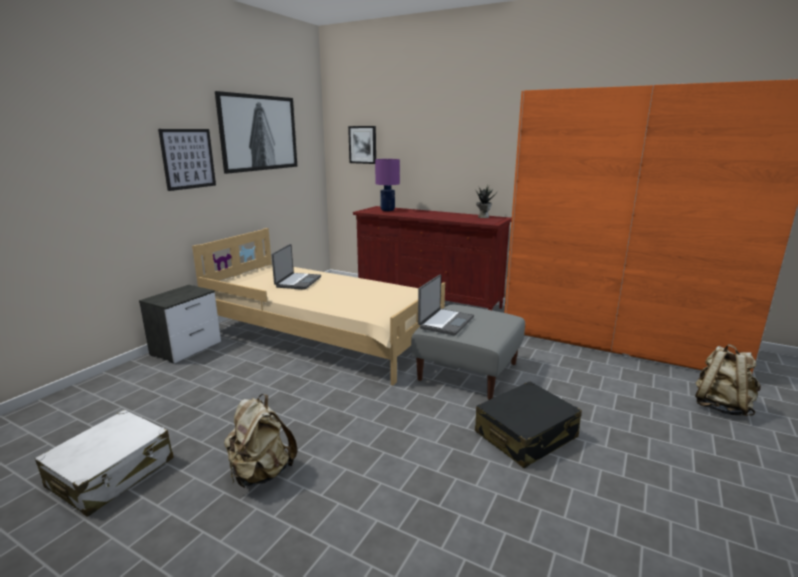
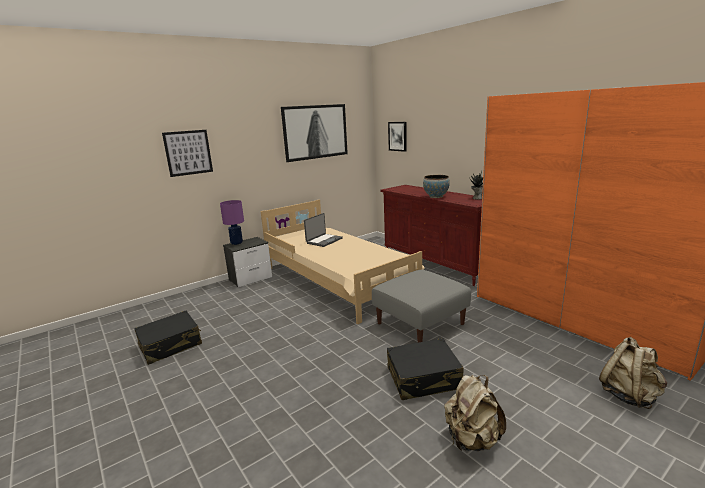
camera: 25 degrees right, 0 degrees up
white suitcase [35,410,174,516] -> black suitcase [134,311,202,365]
picture [158,129,216,191] -> picture moved to [162,130,213,177]
beige backpack [224,394,297,488] -> beige backpack moved to [444,375,506,451]
purple table lamp [375,159,400,211] -> purple table lamp moved to [220,200,244,245]
laptop [418,274,474,336] -> none
none -> bowl [423,175,450,198]

